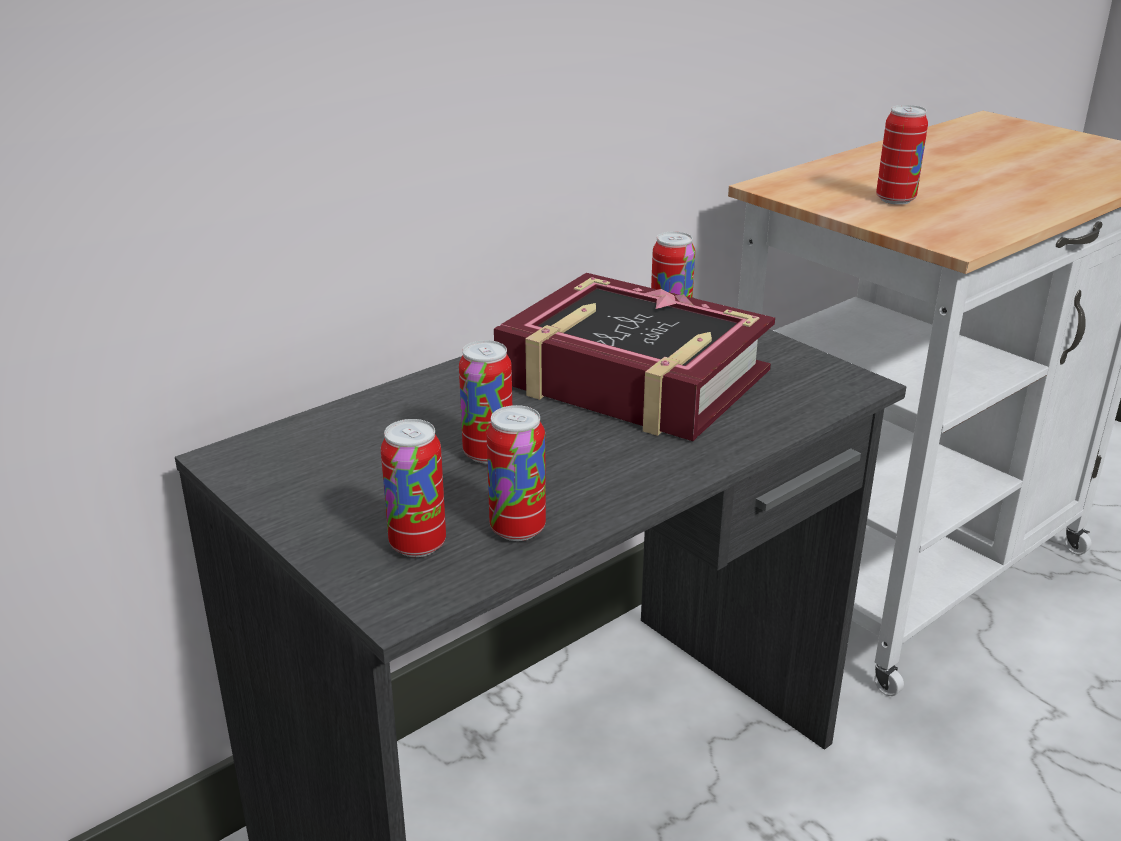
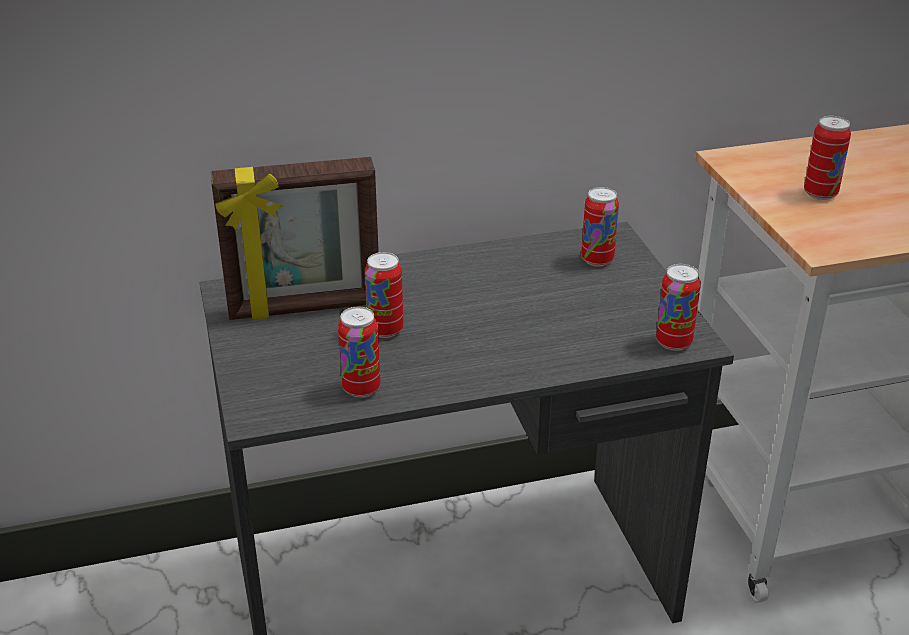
camera: 25 degrees right, 5 degrees up
can [381,419,446,557] -> can moved to [656,264,701,351]
book [494,273,775,441] -> none
none -> picture frame [211,157,379,320]

